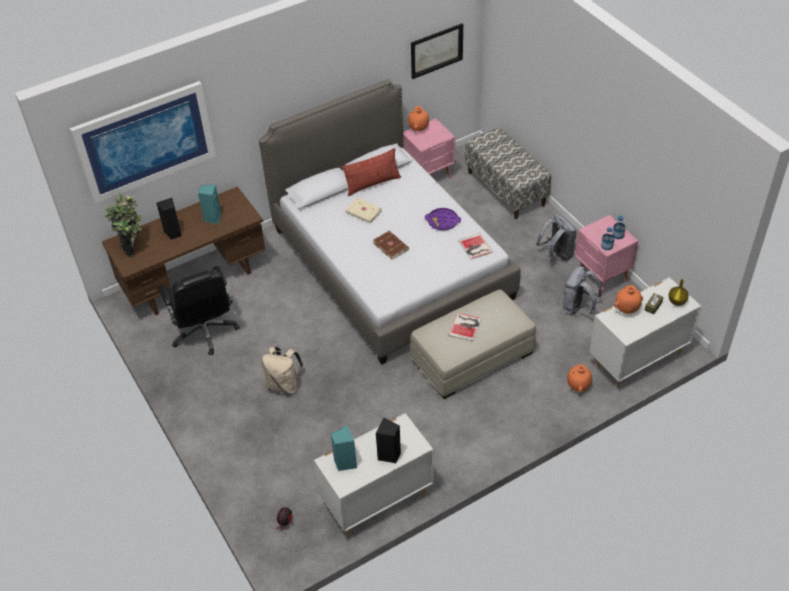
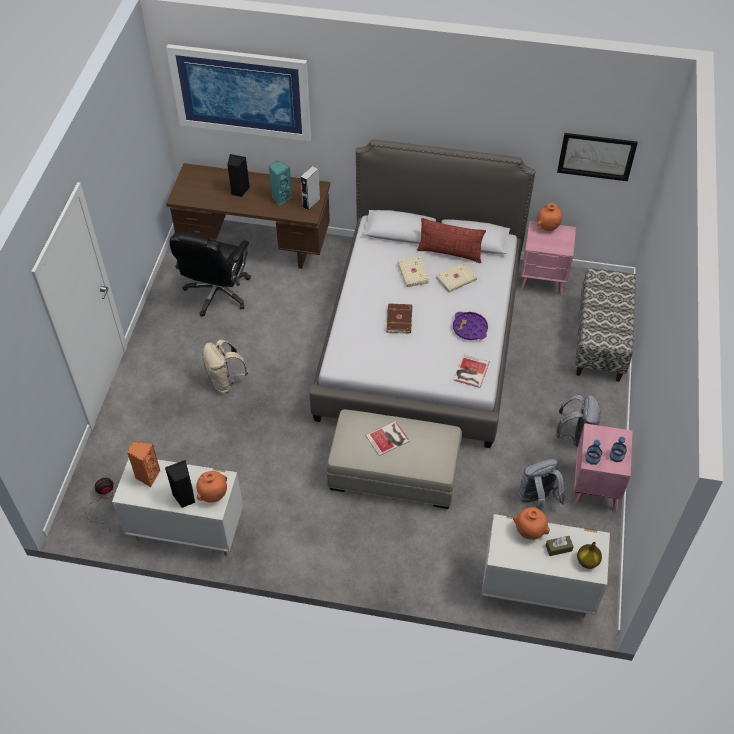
camera: 40 degrees right, 5 degrees up
potted plant [105,193,142,257] -> none
turquoise speaker [331,425,357,471] -> orange speaker [127,441,161,487]
orange vase [567,364,592,392] -> orange vase moved to [196,471,227,503]
none -> grey speaker [301,166,320,211]
none -> beige book [436,263,477,292]

